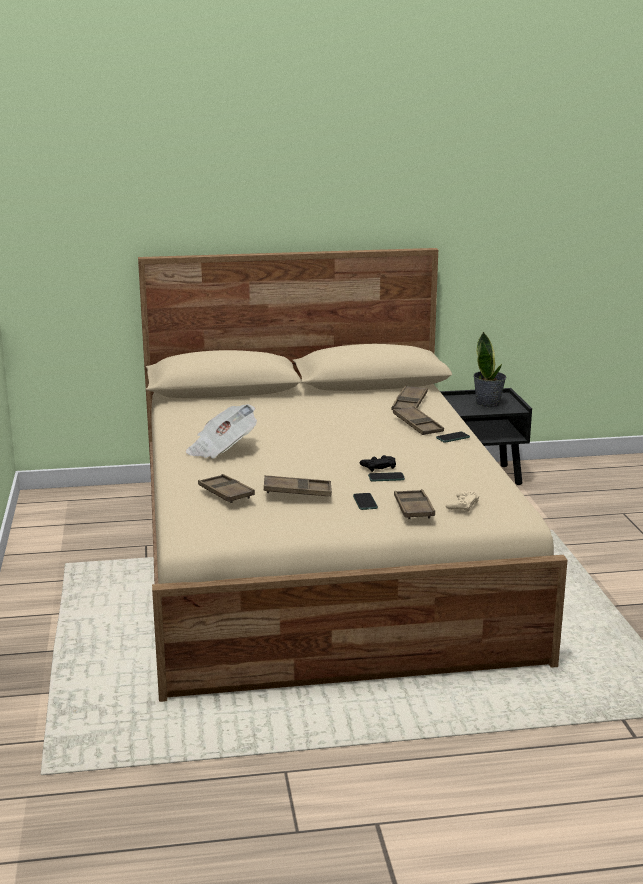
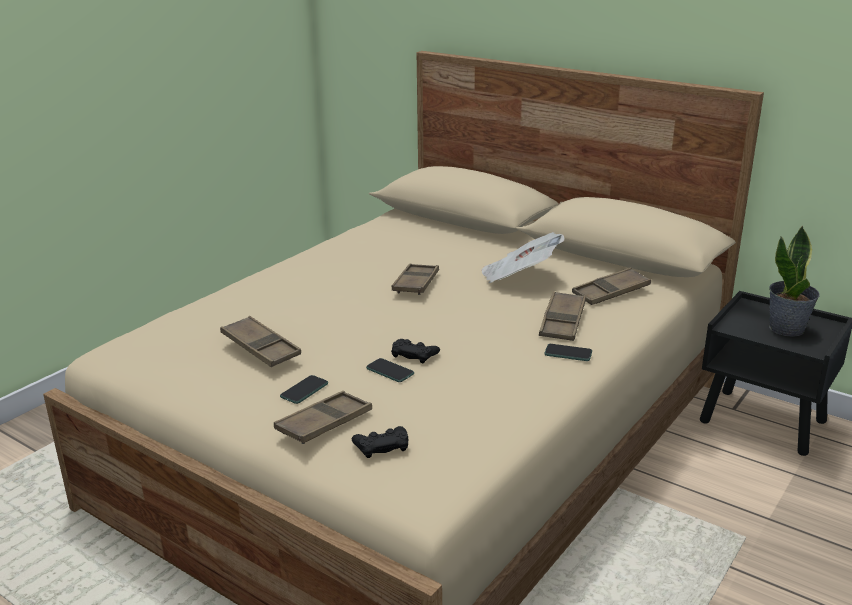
camera: 45 degrees right, 5 degrees up
newspaper [186,404,257,459] -> newspaper moved to [481,232,564,283]
brown tray [198,474,255,503] -> brown tray moved to [392,263,439,295]
beige game controller [446,491,479,512] -> black game controller [352,426,408,458]

